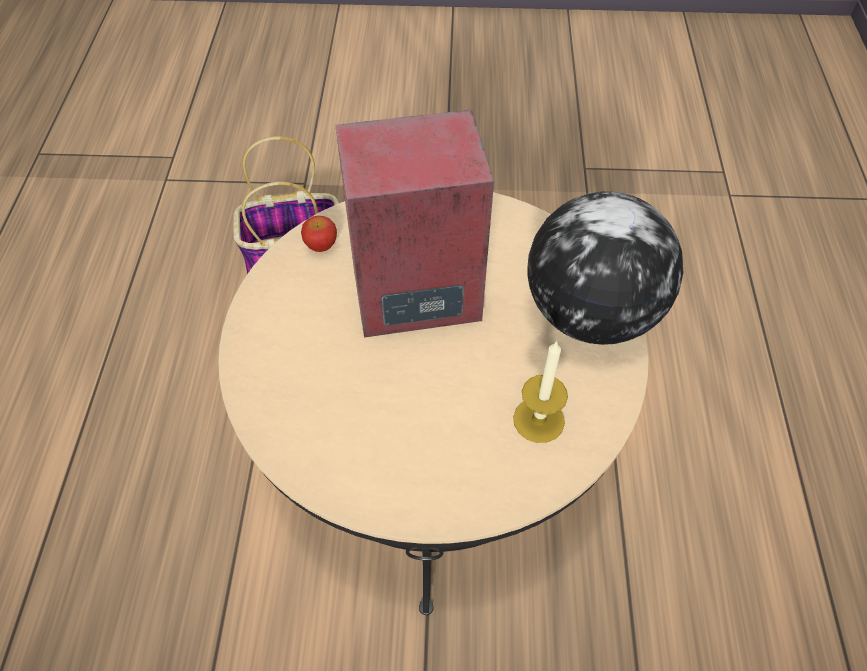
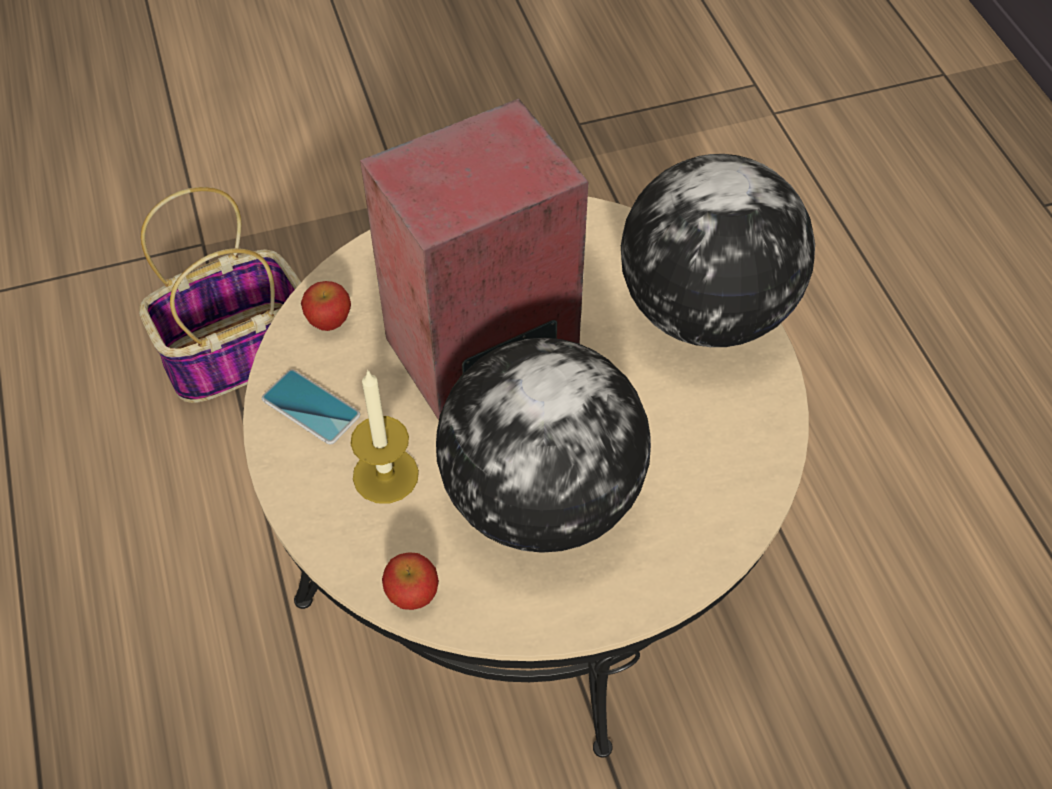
camera: 20 degrees left, 0 degrees up
candle [513,340,568,443] -> candle moved to [350,369,419,504]
none -> phone [262,369,360,444]
none -> apple [382,552,439,610]
none -> globe [436,338,651,553]

